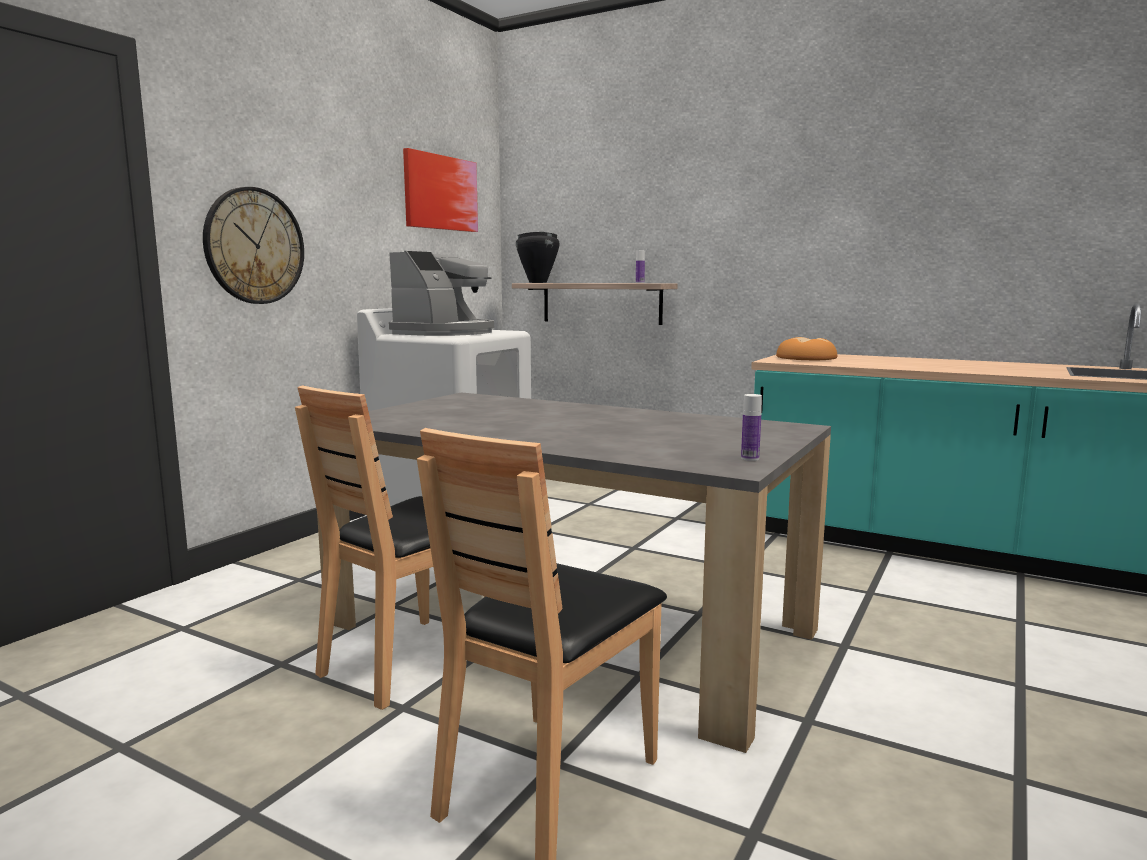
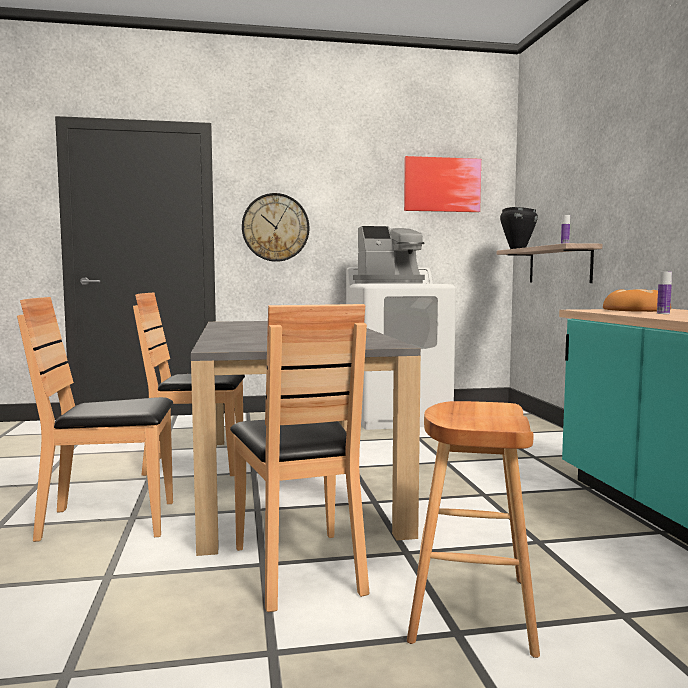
camera: 50 degrees right, 5 degrees down
bottle [741,394,762,461] -> bottle moved to [657,271,672,314]
none -> brown chair [230,304,370,612]
none -> brown stool [407,401,540,658]

